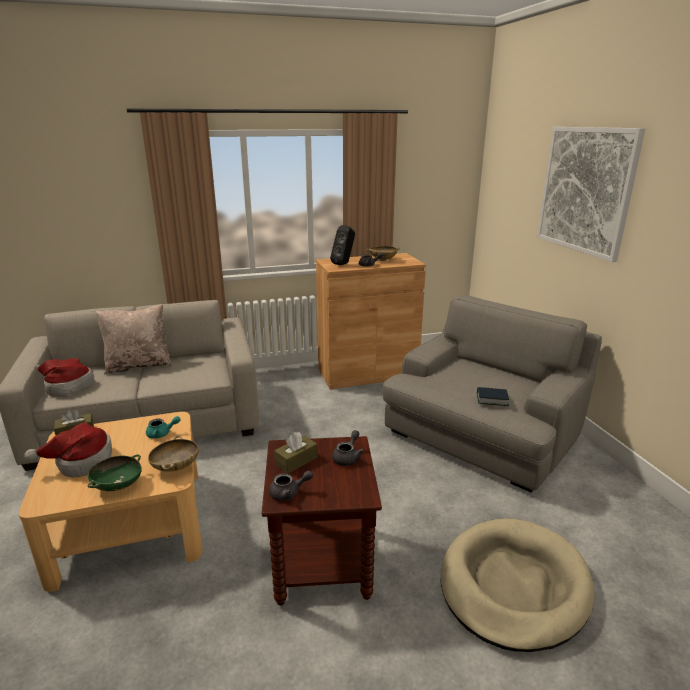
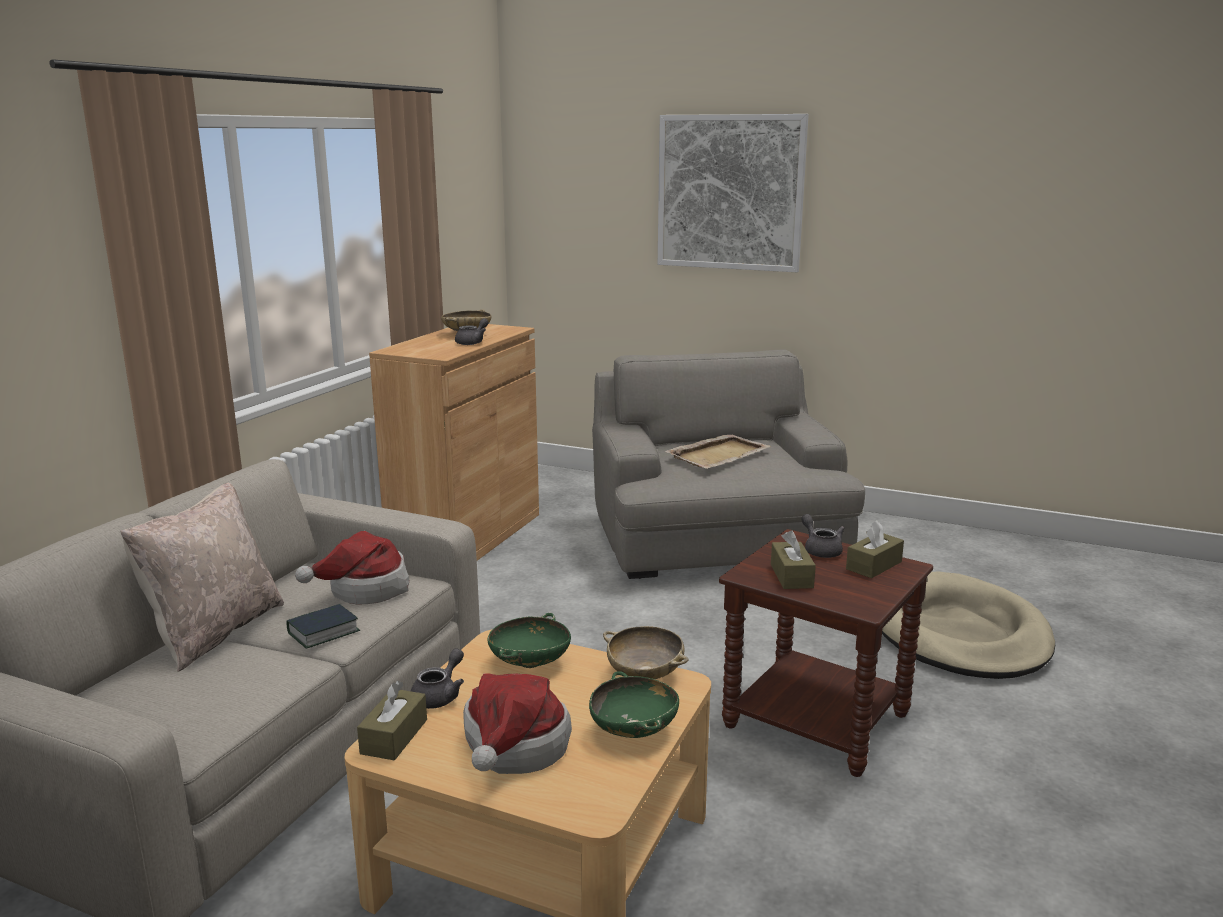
camera: 50 degrees left, 5 degrees down
hat [36,358,94,397] -> hat moved to [295,531,410,605]
turquoise teapot [146,416,181,439] -> green bowl [487,613,571,668]
grey teapot [269,470,313,501] -> grey teapot moved to [411,648,464,709]
black speaker [330,225,355,265] -> none
book [477,387,509,406] -> book moved to [286,604,360,649]
none -> beige tray [665,435,771,469]
none -> brown tissue box [846,520,904,578]

